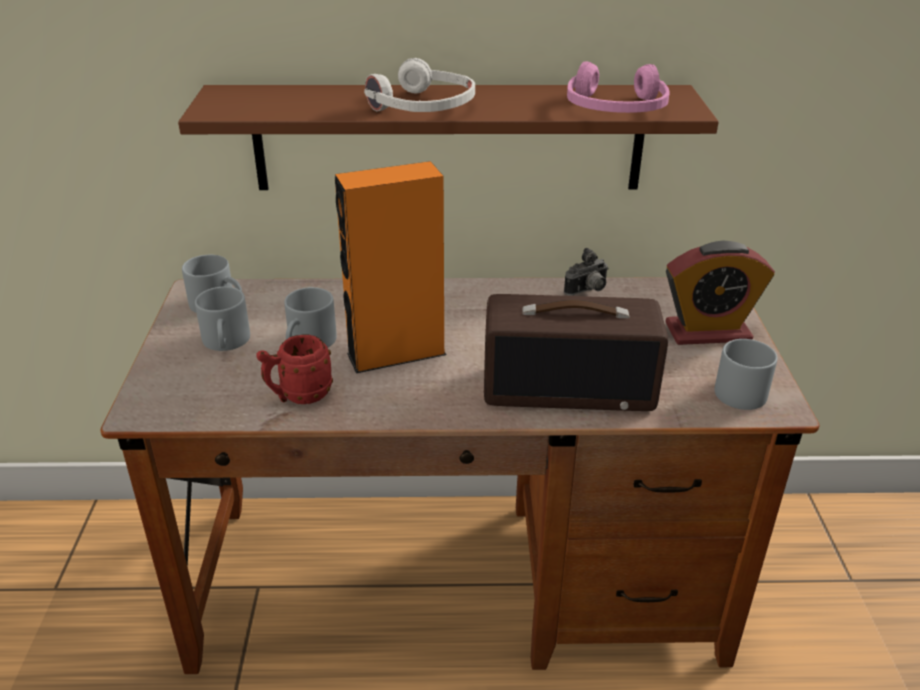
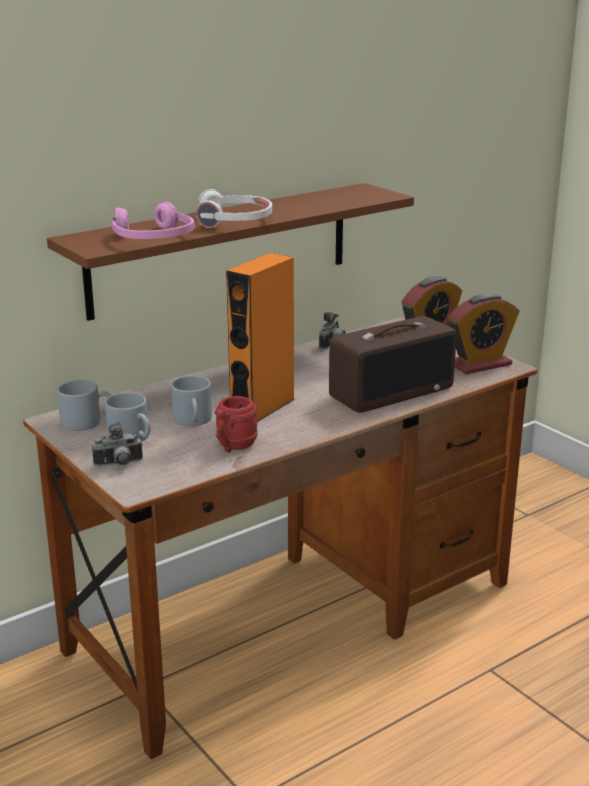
camera: 35 degrees left, 10 degrees down
pink headphones [567,61,670,113] -> pink headphones moved to [112,202,195,239]
grey mug [714,339,777,410] -> alarm clock [448,293,519,374]
none -> camera [92,422,143,467]

